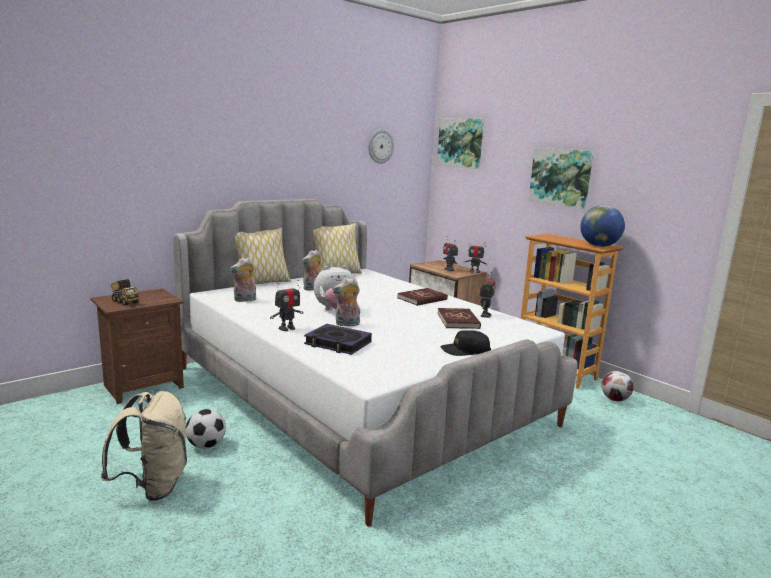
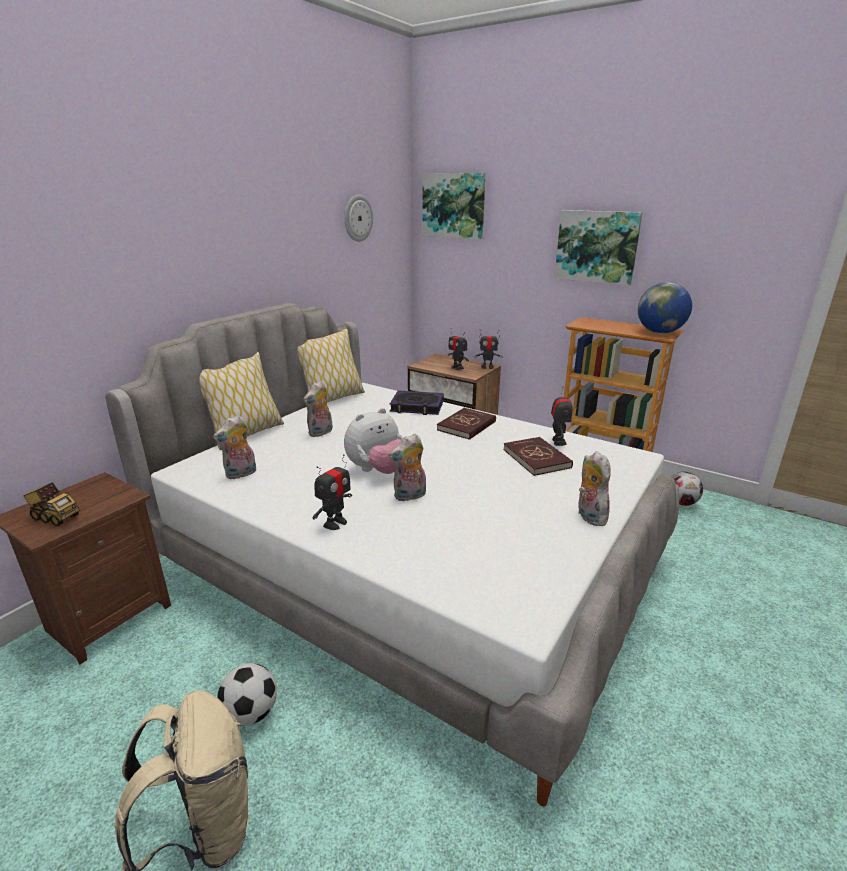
camera: 15 degrees left, 10 degrees up
book [304,324,372,355] -> book moved to [390,390,444,415]
black cap [440,330,491,356] -> plush toy [578,451,611,526]

